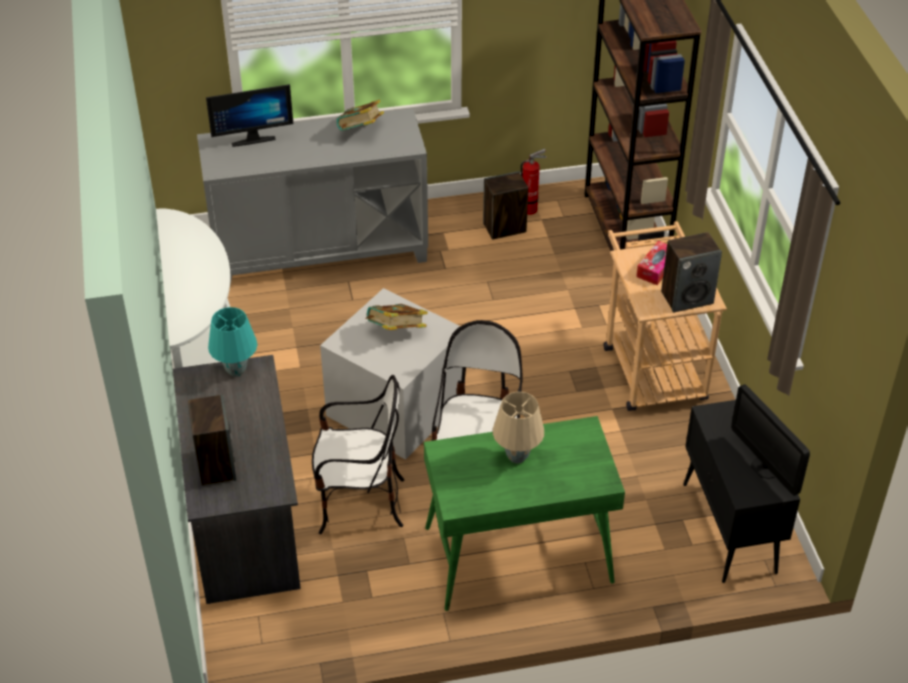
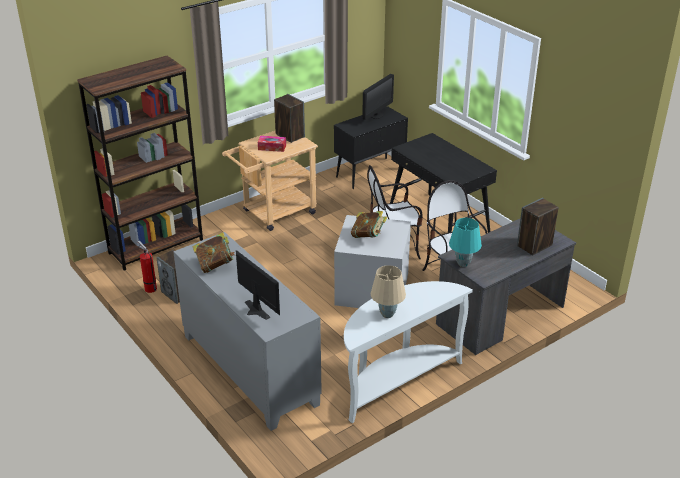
camera: 115 degrees left, 10 degrees down
green desk [424,416,625,611] -> black desk [390,133,497,233]
beige table lamp [493,392,544,464] -> beige table lamp moved to [371,265,406,318]

